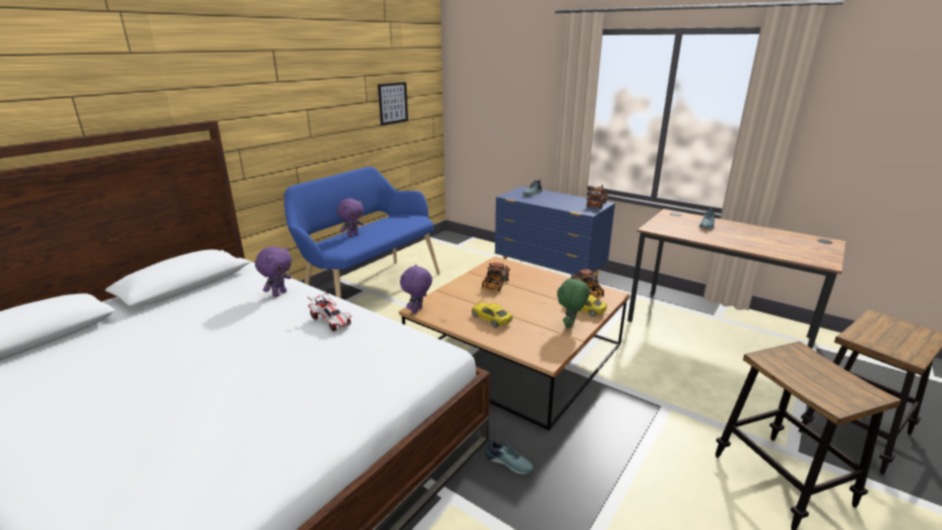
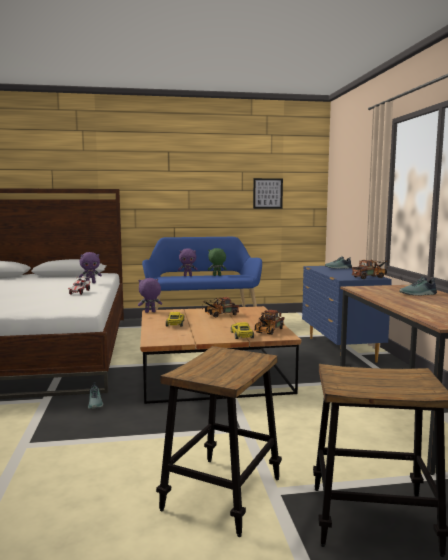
camera: 45 degrees right, 15 degrees down
green plush toy [557,276,590,329] -> green plush toy moved to [208,248,226,276]

